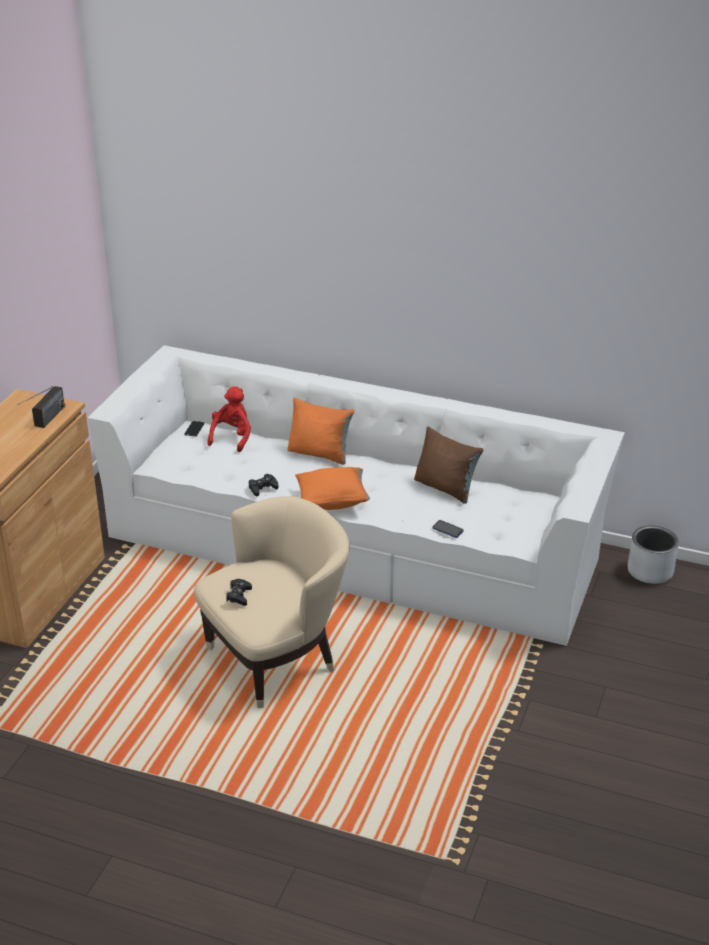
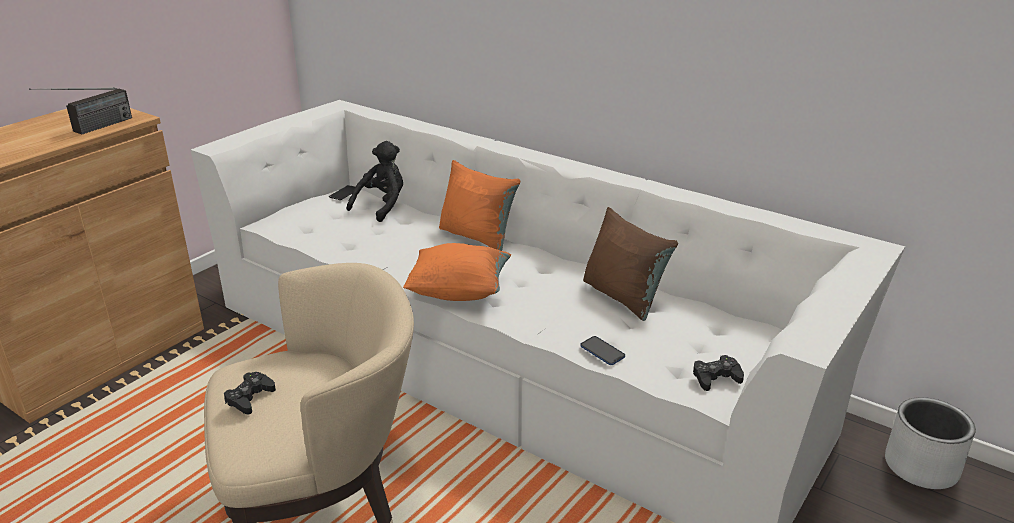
camera: 15 degrees right, 5 degrees down
red plush toy [207,386,251,452] -> black plush toy [346,141,403,222]
black game controller [249,474,278,496] -> black game controller moved to [693,355,744,391]

